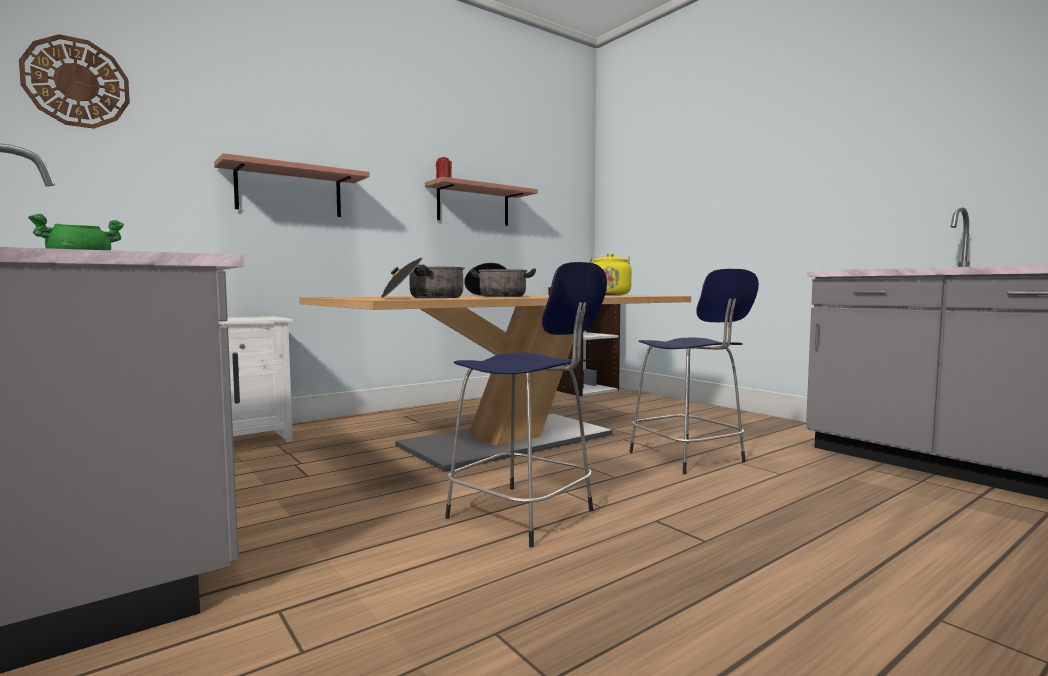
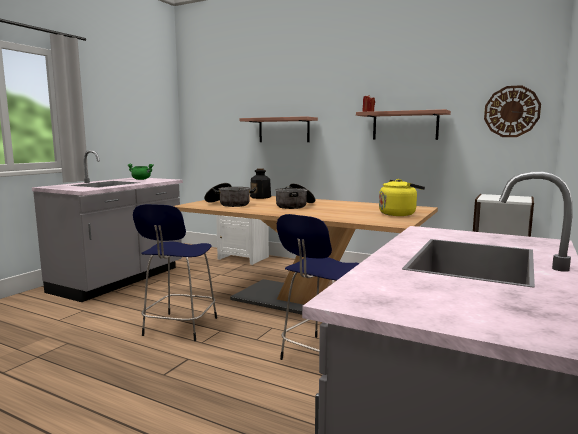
camera: 65 degrees right, 5 degrees up
wall clock [19,34,130,129] -> wall clock moved to [484,85,541,137]
none -> bottle [250,168,271,199]

